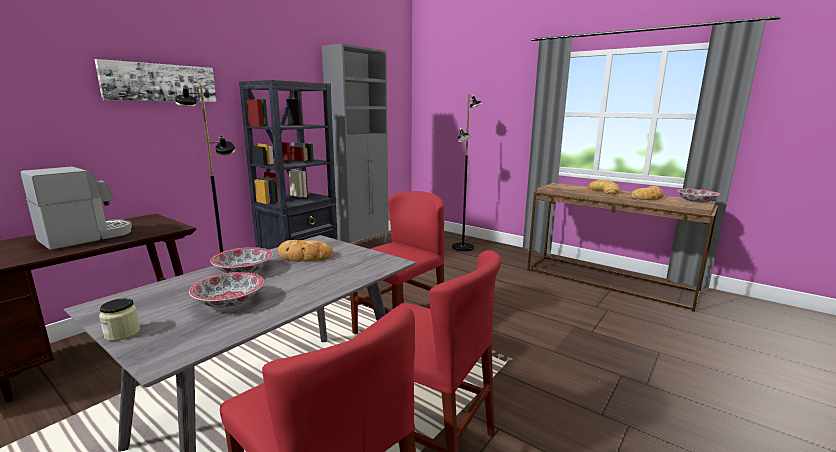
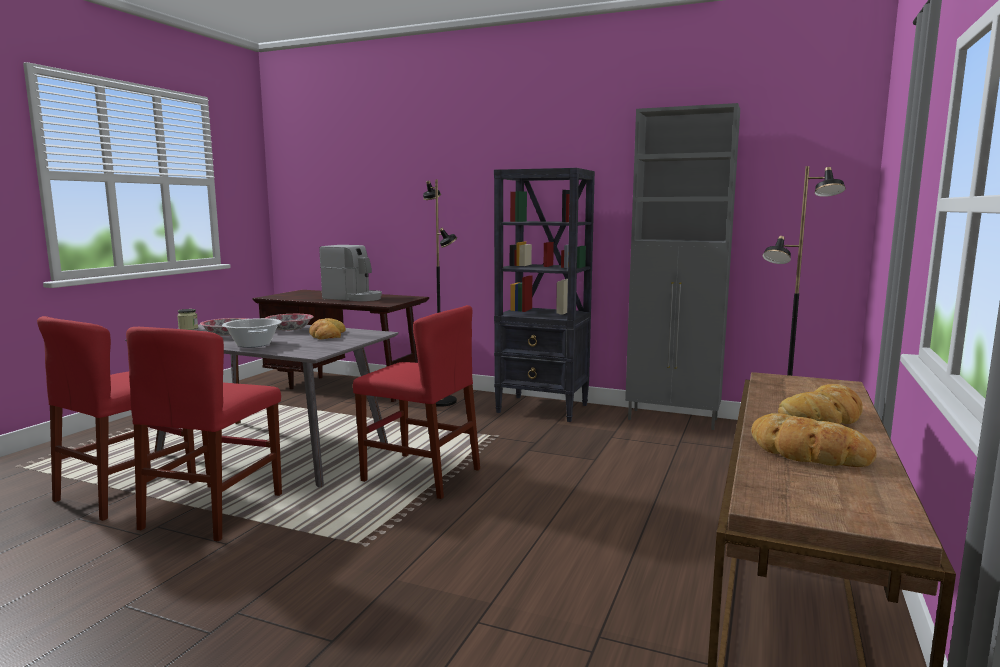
camera: 75 degrees right, 5 degrees down
picture [95,59,217,102] -> none
bowl [677,189,720,202] -> none
none -> cooking pot [222,318,282,348]

